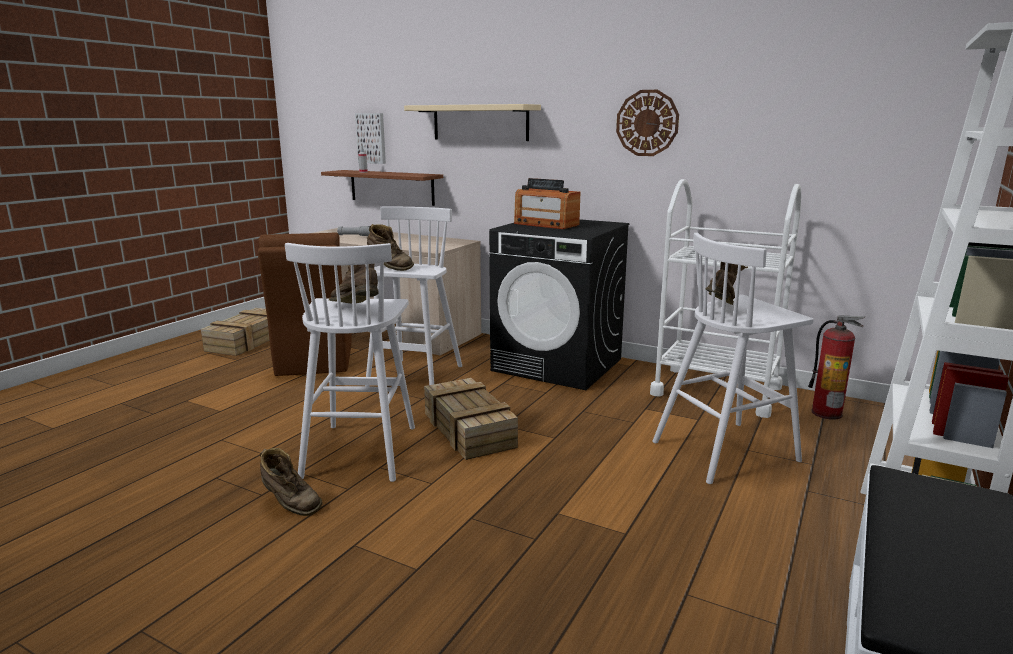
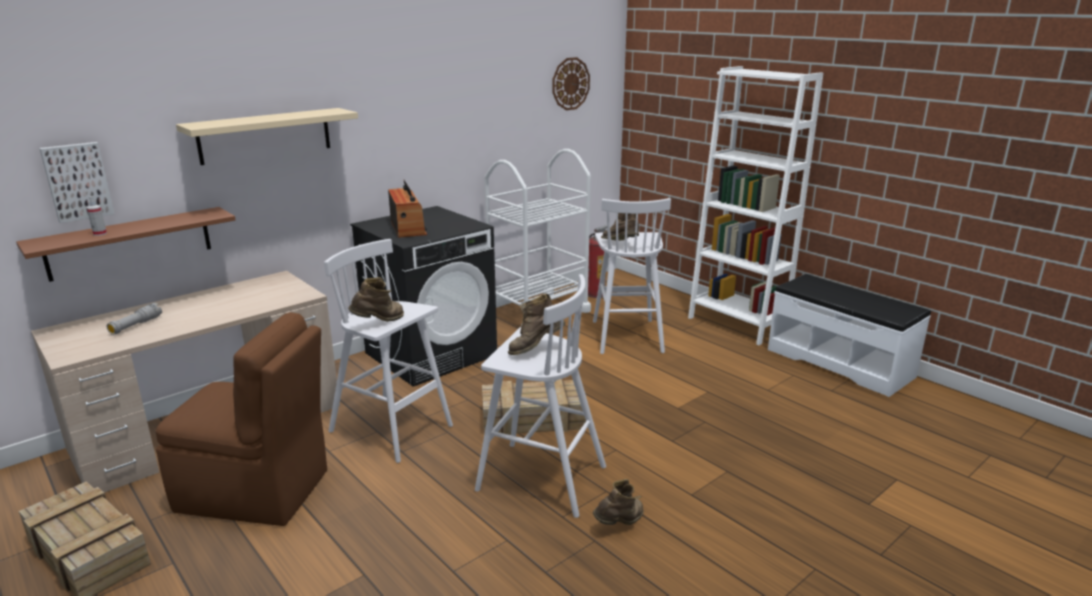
camera: 70 degrees left, 5 degrees up
radio [514,178,580,229] -> radio turned 75 degrees counterclockwise [388,180,427,238]
wall clock [616,90,679,156] -> wall clock moved to [552,57,590,110]

